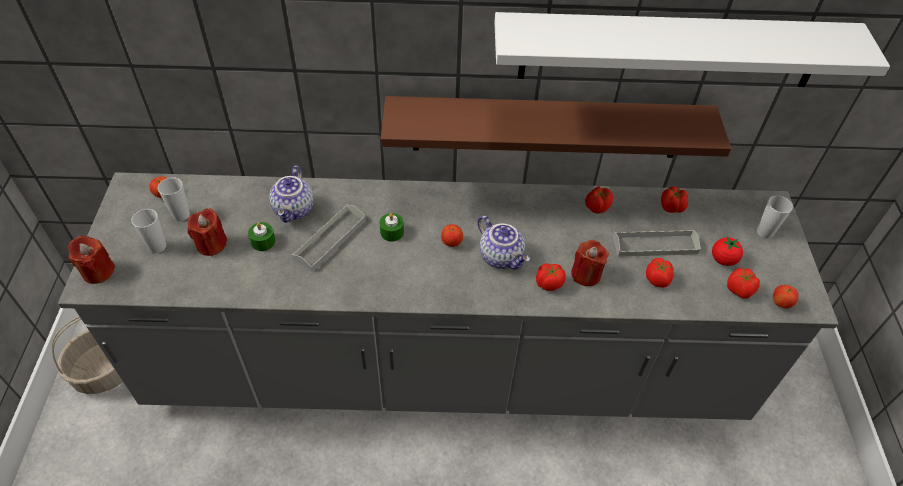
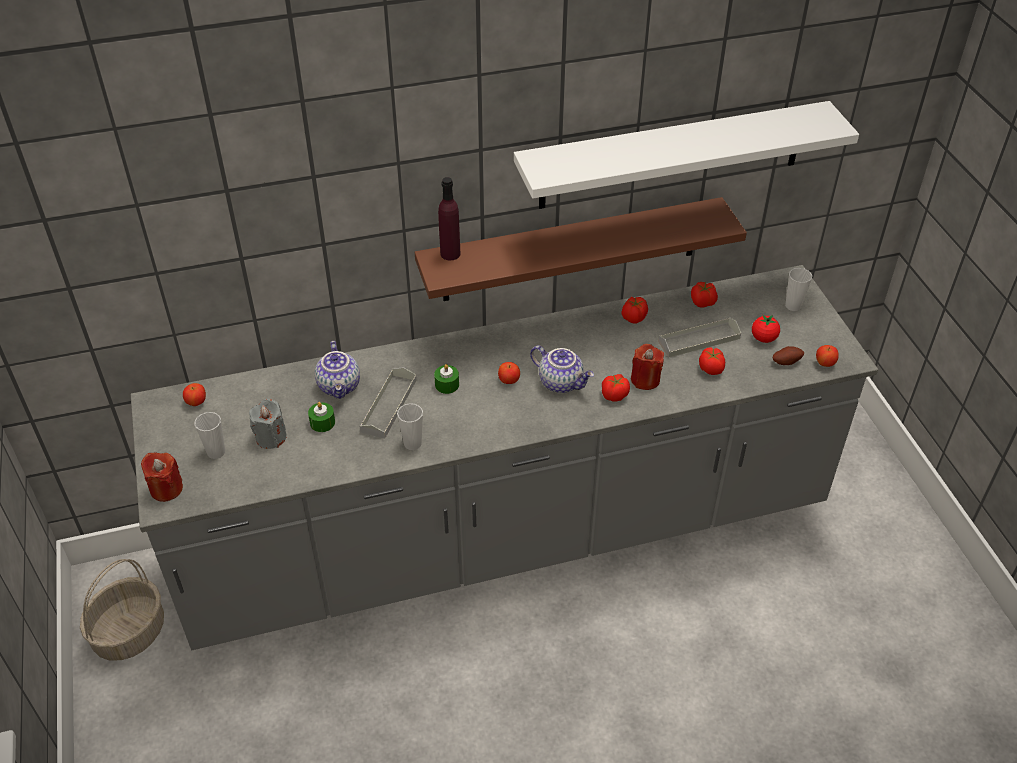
camera: 15 degrees left, 5 degrees down
cup [158,178,190,221] -> cup moved to [397,403,423,450]
red candle [187,208,227,257] -> grey candle [249,399,287,449]
tomato [727,268,760,298] -> potato [773,346,804,365]
none -> purple bottle [438,177,461,260]

